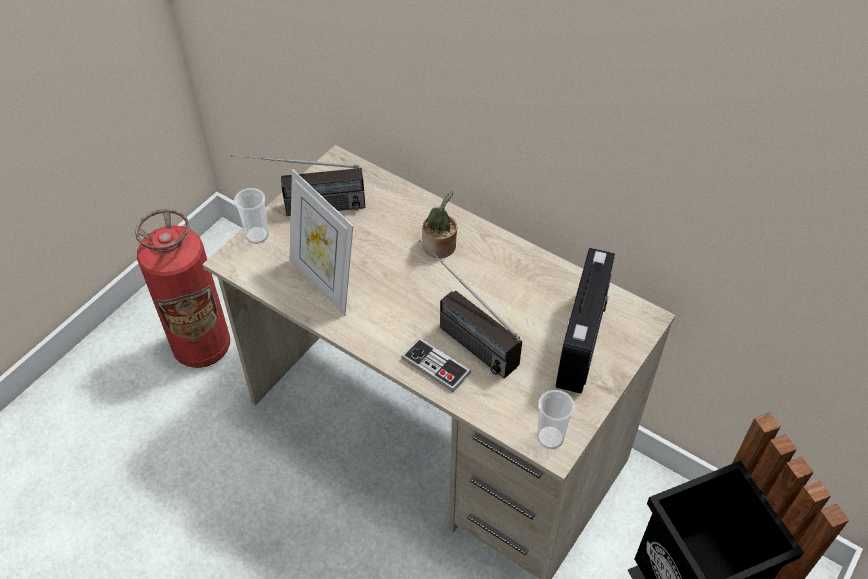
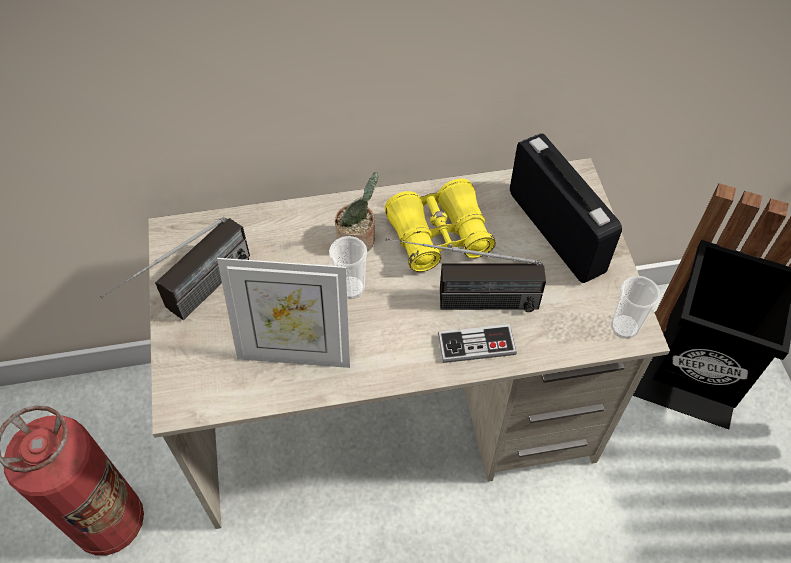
camera: 45 degrees left, 5 degrees up
cup [234,188,269,244] -> cup moved to [329,236,367,299]
none -> yellow binoculars [385,179,496,272]

